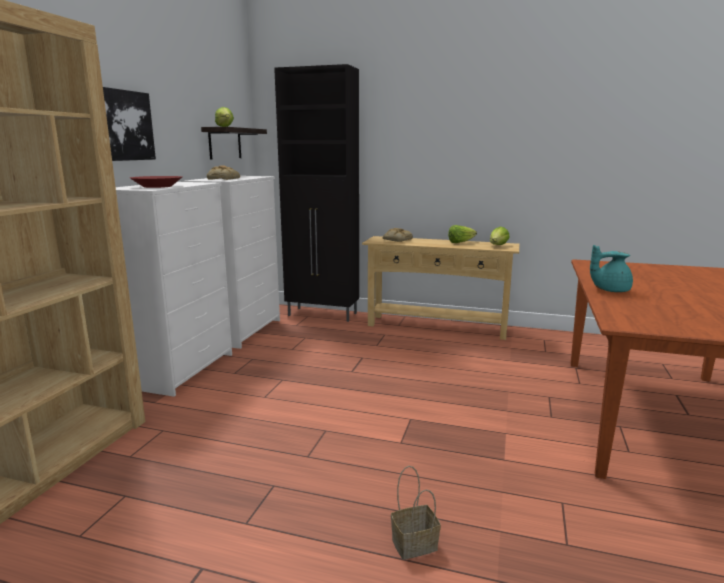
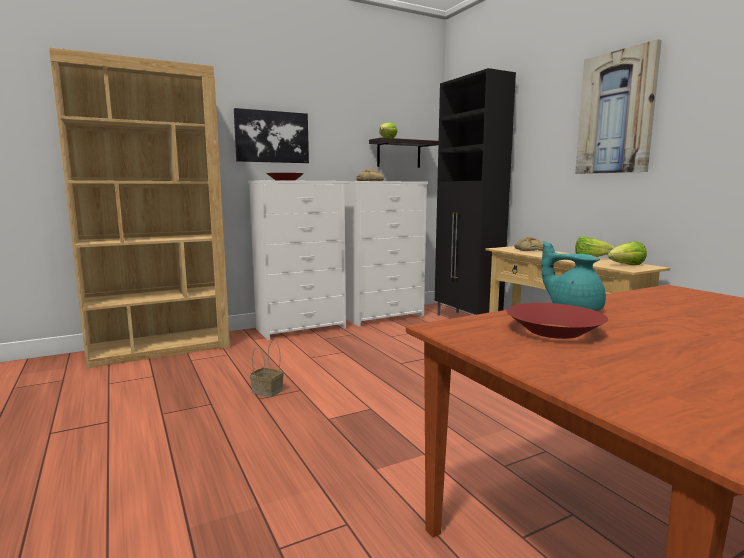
camera: 45 degrees right, 5 degrees down
basket [391,466,441,559] -> basket moved to [250,340,283,397]
none -> red bowl [506,303,608,339]
none -> picture [575,39,662,174]

